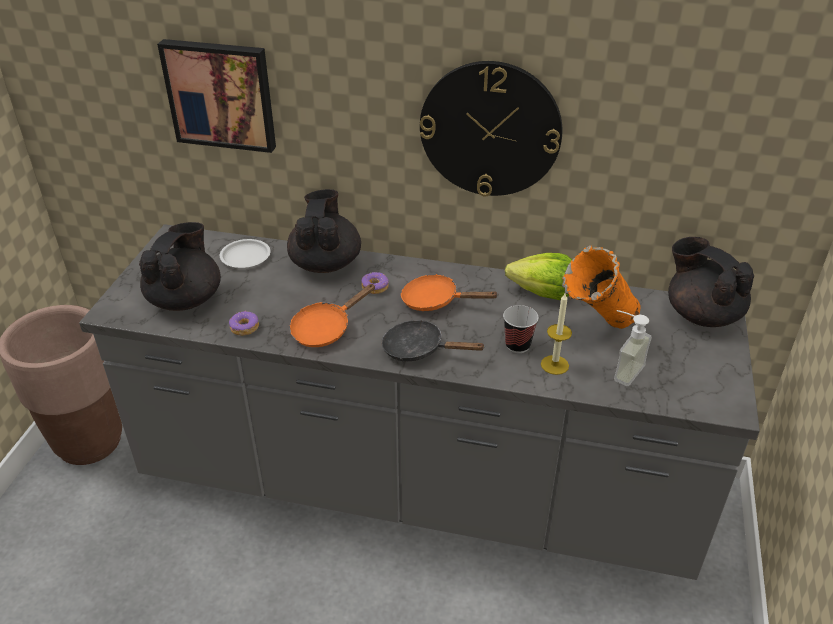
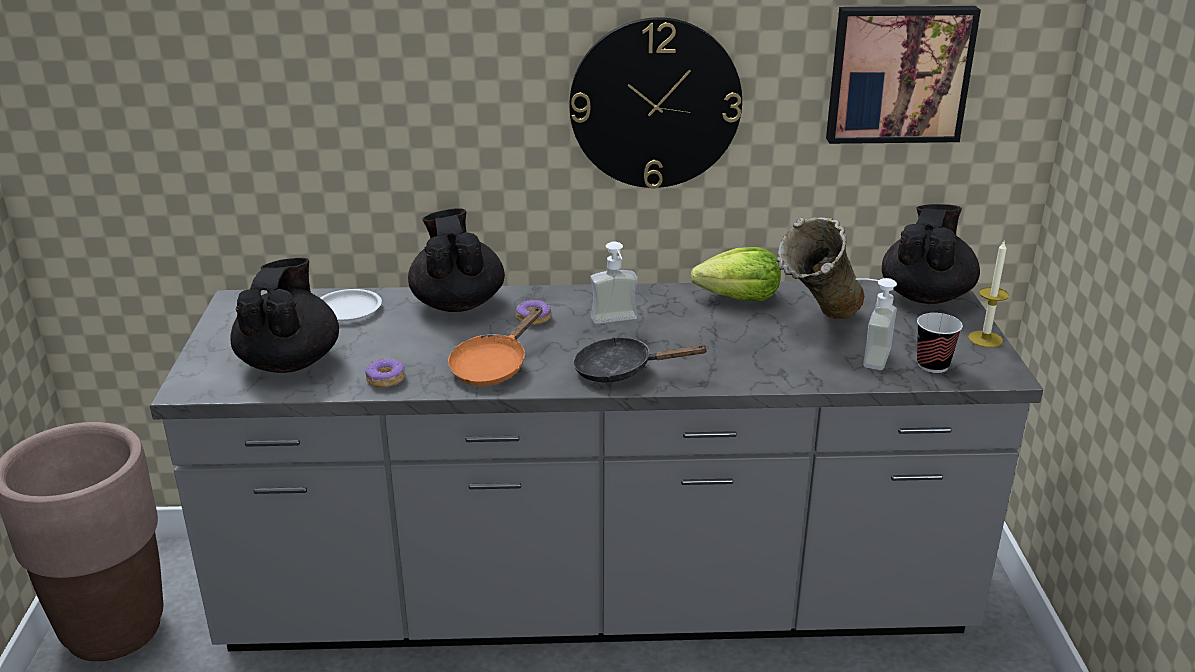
camera: 15 degrees left, 10 degrees down
picture [157,39,276,153] -> picture moved to [826,6,981,144]
orange frying pan [401,274,499,311] -> soap dispenser [590,242,638,324]
cup [503,305,539,353] -> cup moved to [917,313,963,373]
candle [541,293,572,375] -> candle moved to [968,241,1009,348]
orange vase [562,245,641,329] -> beige vase [776,217,864,319]
black teapot [668,237,754,327] -> black teapot turned 75 degrees clockwise [882,204,980,304]

